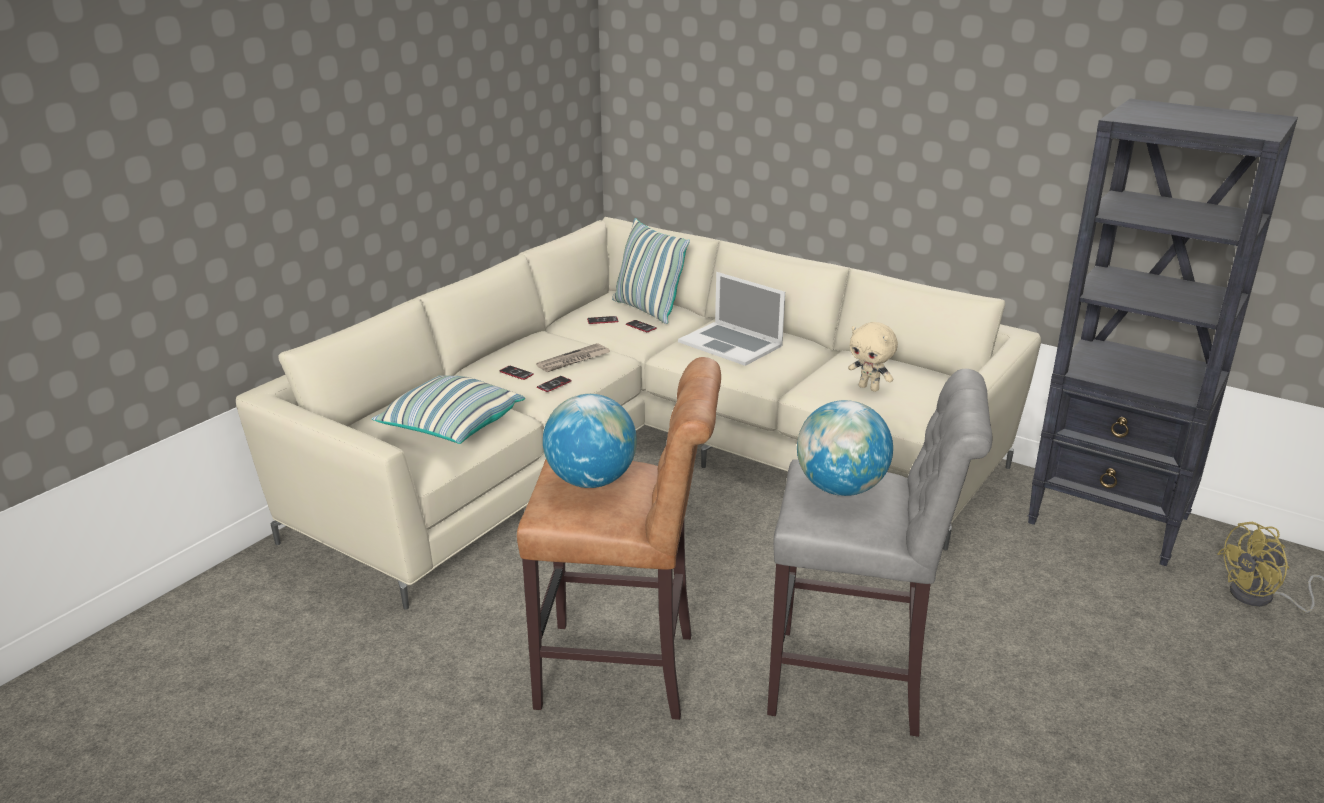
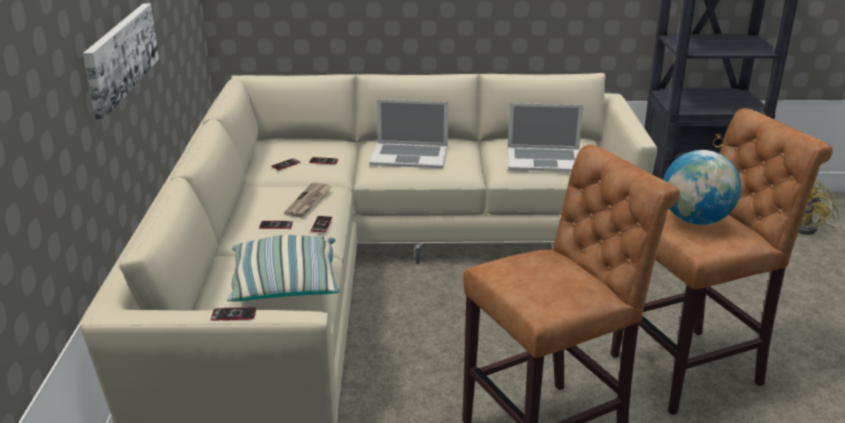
camera: 35 degrees left, 0 degrees up
globe [543,394,637,488] -> none
pillow [612,218,690,324] -> none
grey stool [767,369,992,737] -> brown stool [610,108,833,415]
beige plush toy [848,322,898,392] -> laptop [508,103,583,172]
none -> picture [83,3,159,119]
none -> phone [211,307,256,321]

